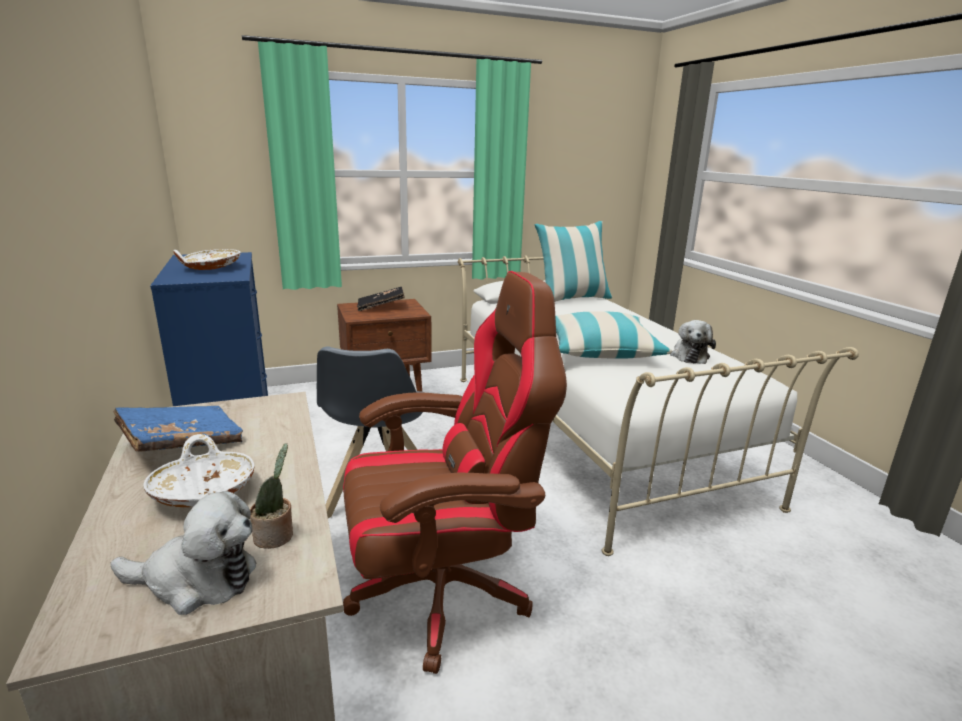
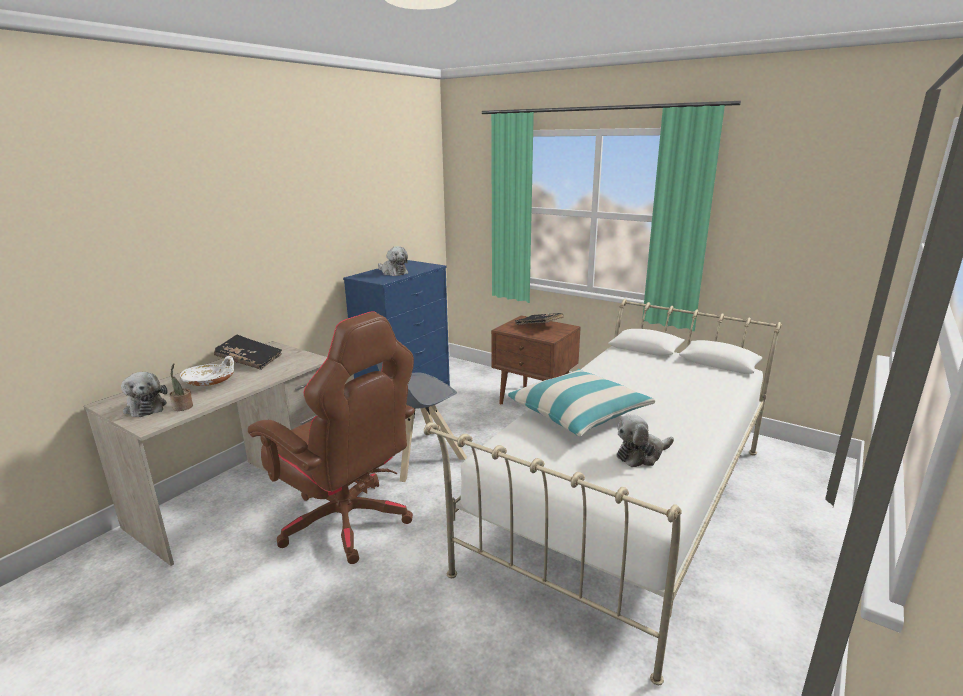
camera: 55 degrees right, 0 degrees up
blue book [113,406,243,452] -> black book [214,335,282,370]
white bowl [173,249,241,270] -> plush toy [378,246,408,276]
pillow [534,221,613,302] -> none

